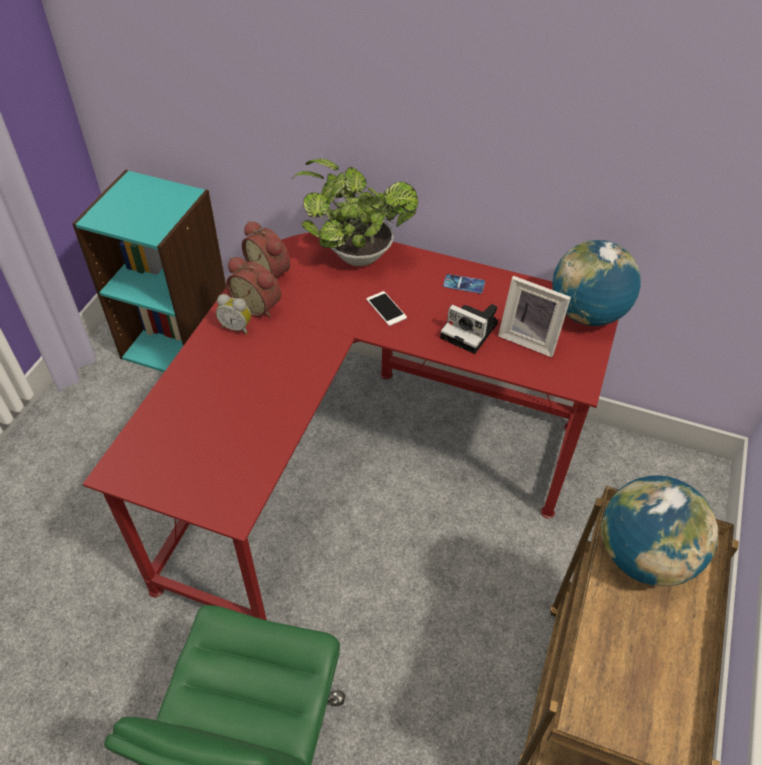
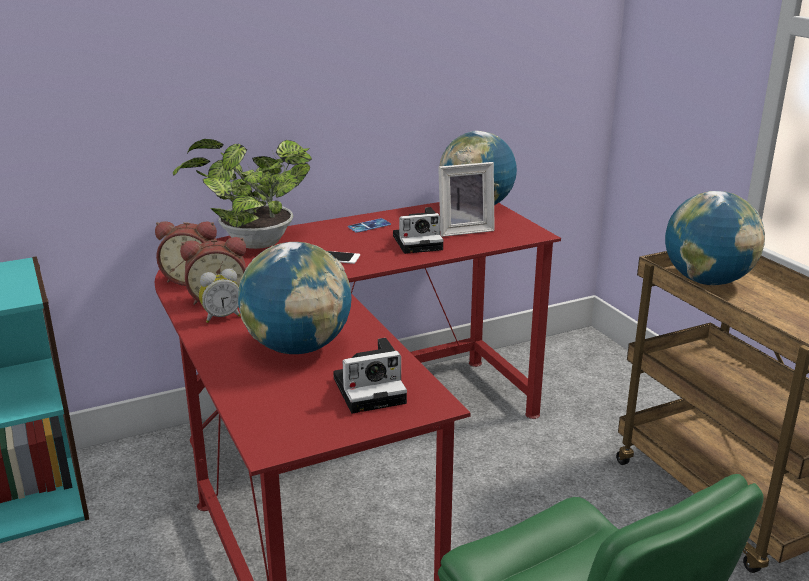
camera: 45 degrees left, 25 degrees down
none -> globe [238,242,352,354]
none -> camera [333,338,407,414]

